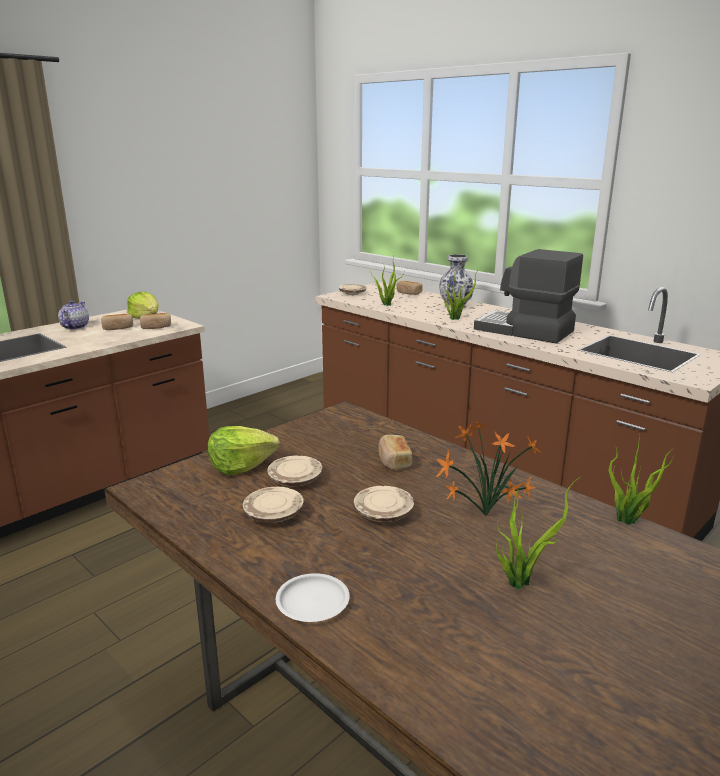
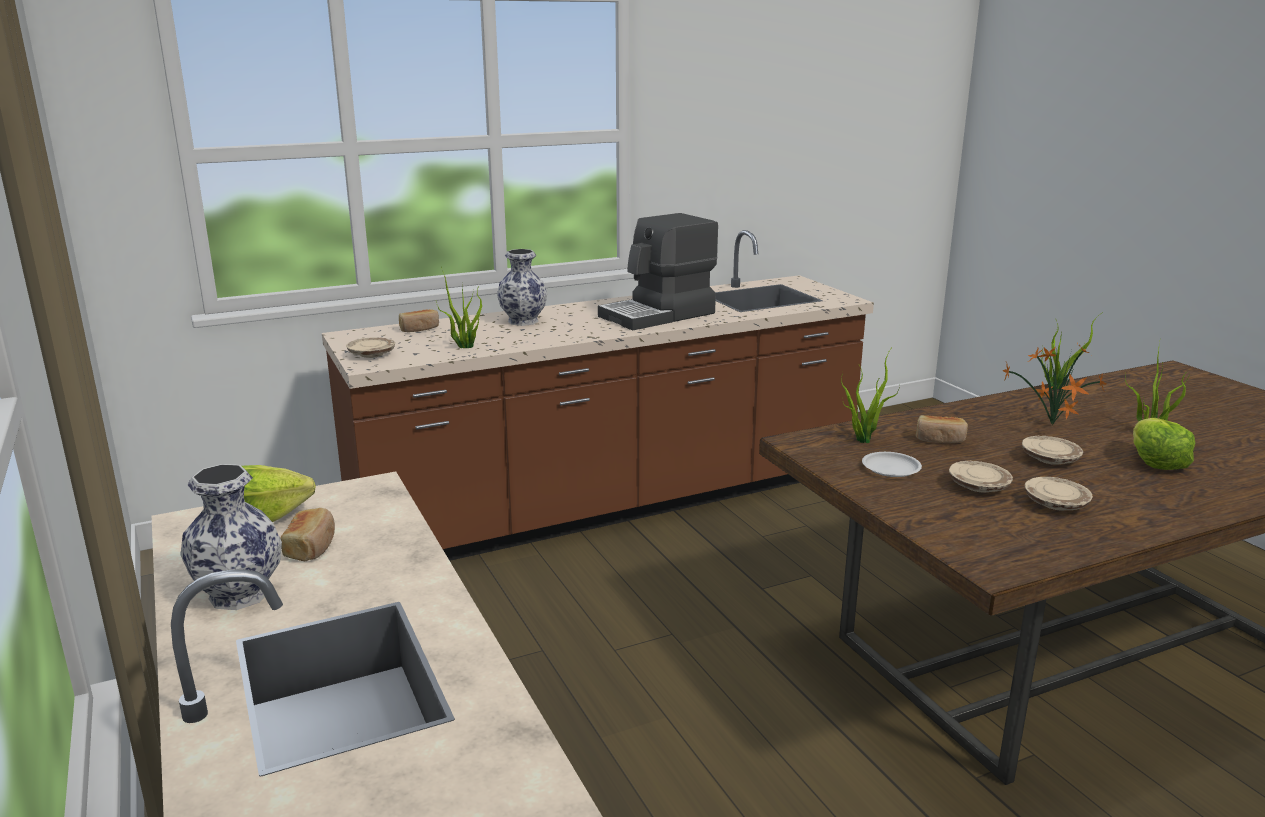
camera: 70 degrees left, 0 degrees up
teapot [58,300,89,330] -> vase [180,464,282,610]
bread [140,313,171,329] -> none
lettuce [208,426,280,475] -> lettuce moved to [1133,418,1195,470]
white plate [276,573,350,622] -> white plate moved to [862,452,922,477]
potted plant [443,269,479,320] -> potted plant moved to [841,346,900,443]

